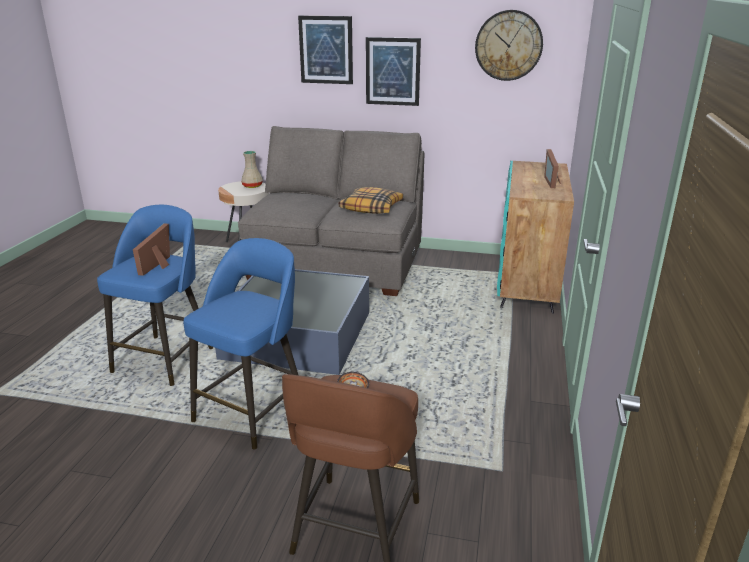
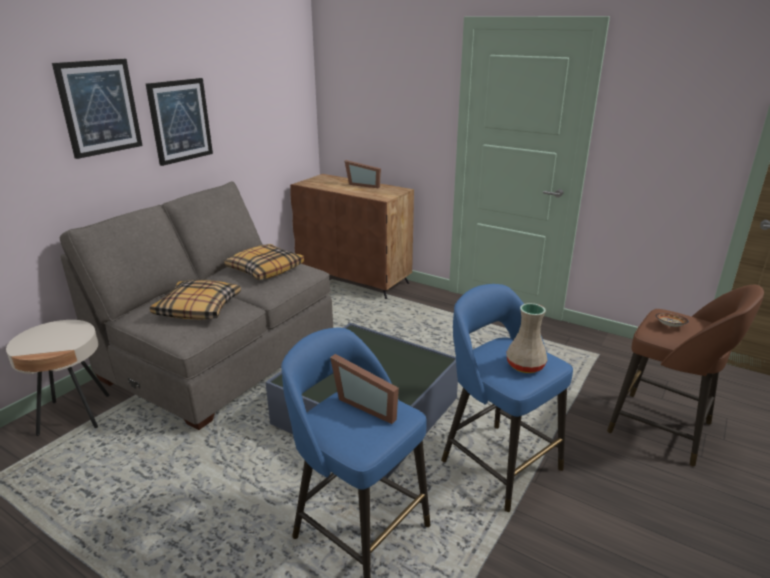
camera: 70 degrees left, 0 degrees up
beige vase [241,151,263,188] -> beige vase moved to [507,303,547,373]
wall clock [475,10,543,81] -> none
turquoise cabinet [497,161,574,314] -> brown cabinet [290,174,414,299]
none -> pillow [150,280,241,319]

